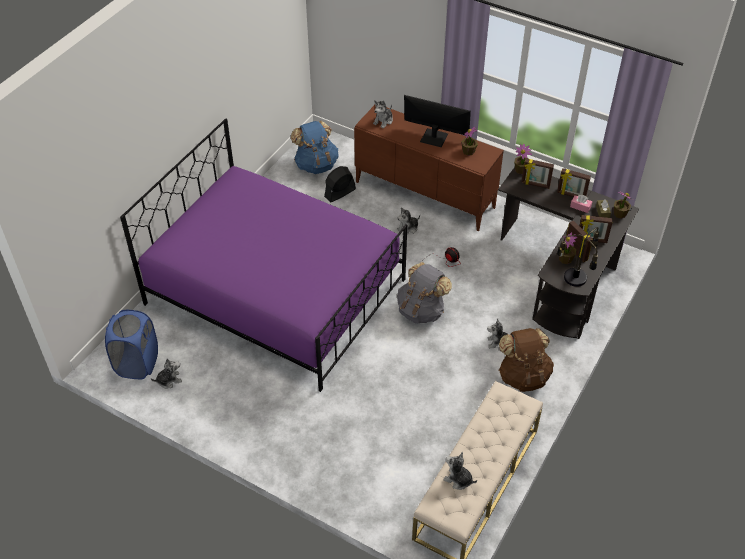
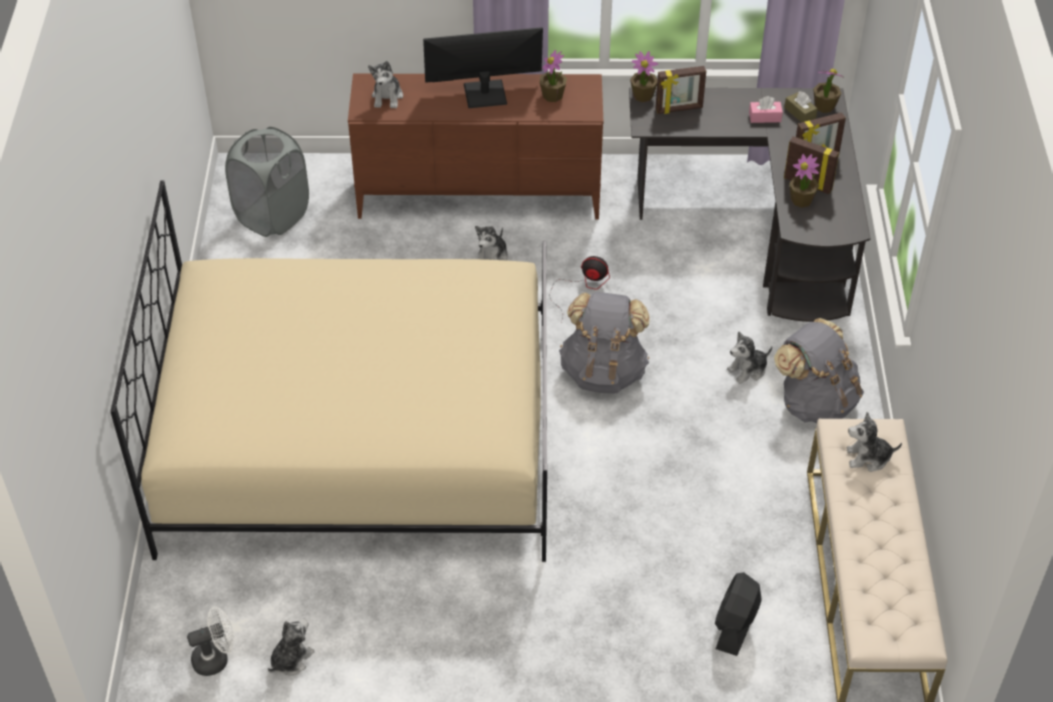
camera: 30 degrees left, 0 degrees up
blue laundry basket [105,310,158,379] -> white fan [187,607,234,676]
purple bed [120,118,407,392] -> beige bed [110,180,547,562]
blue backpack [291,121,339,174] -> grey laundry basket [225,127,309,237]
black fan [324,166,356,202] -> black fan moved to [715,572,762,656]
plush toy [443,452,477,490] -> plush toy moved to [846,412,902,472]
brown backpack [499,328,554,392] -> grey backpack [774,318,864,423]
picture frame [557,168,591,197] -> none
table lamp [557,227,599,287] -> none

